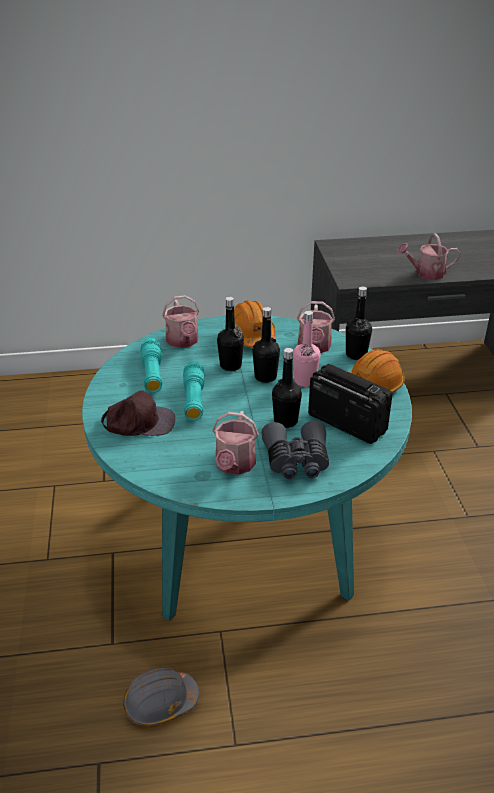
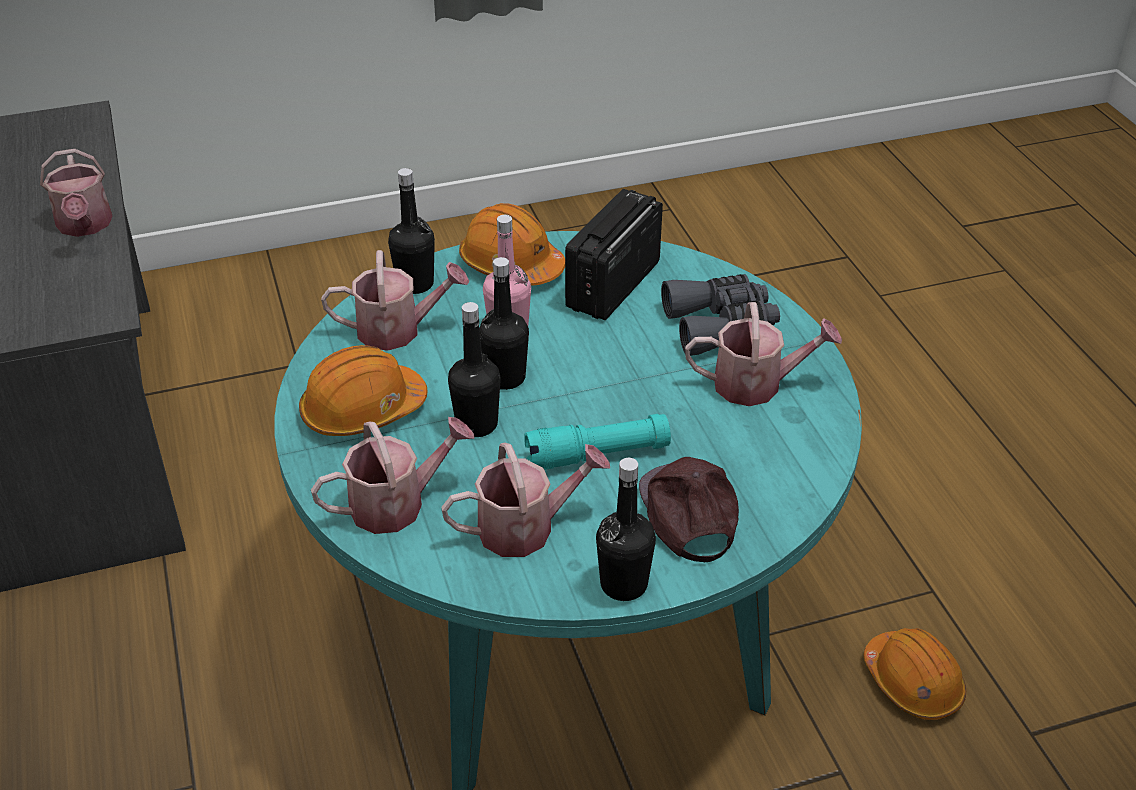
camera: 100 degrees left, 5 degrees up
grey hard hat [123,668,199,726] -> orange hard hat [864,628,966,720]
turquoise flashlight [140,338,162,393] -> watering can [441,443,610,557]
black bottle [272,348,302,428] -> black bottle moved to [596,458,656,601]

